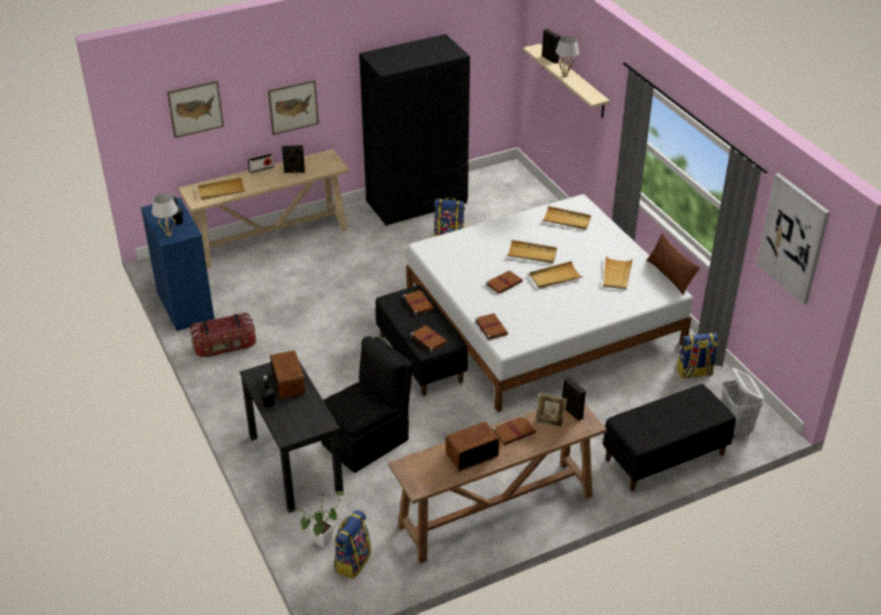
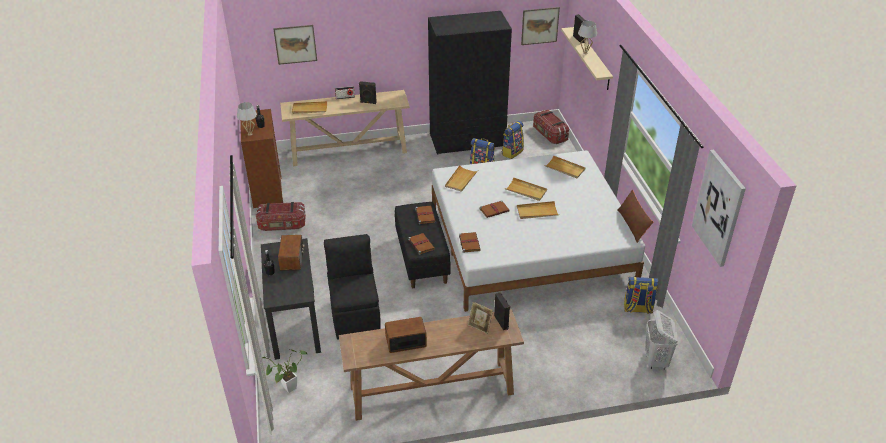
camera: 15 degrees right, 0 degrees up
blue dresser [141,198,214,331] -> brown dresser [240,109,283,208]
picture [268,80,319,135] -> picture moved to [521,7,560,45]
black chair [321,336,413,473] -> black chair turned 75 degrees counterclockwise [324,234,381,340]
backpack [334,510,371,579] -> backpack moved to [501,121,524,159]
brown book [492,416,536,445] -> none
beige tray [603,256,633,290] -> beige tray moved to [445,165,478,192]
black bench [603,384,736,491] -> none
none -> storage box [533,109,569,144]

